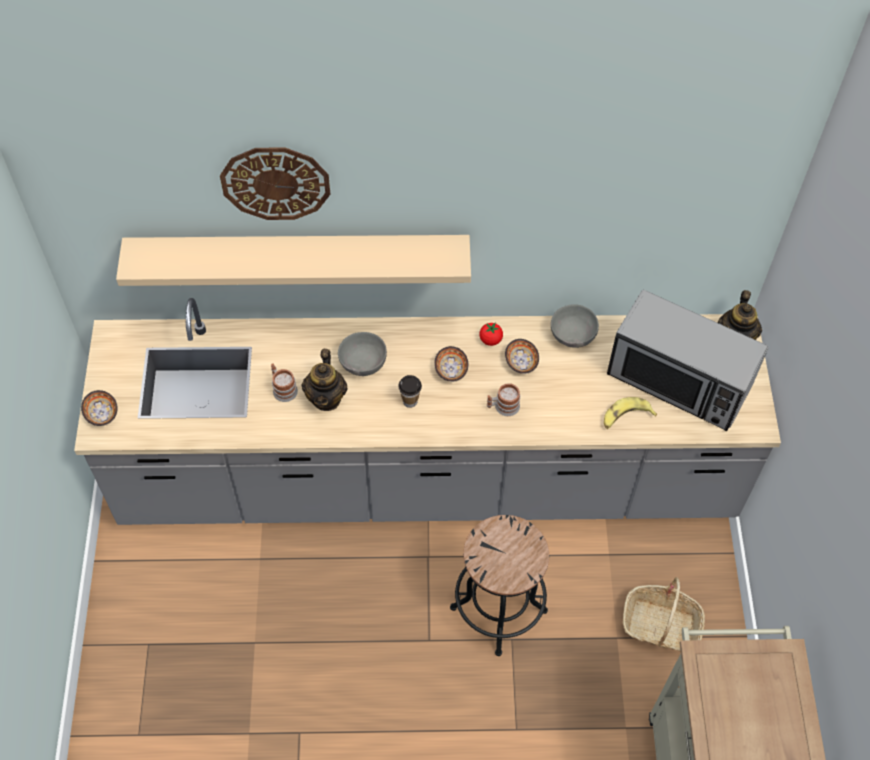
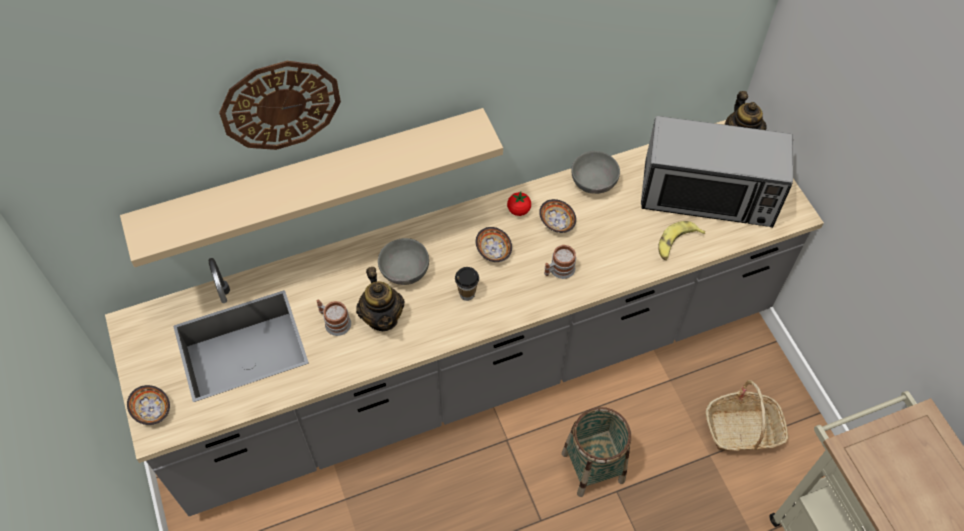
camera: 20 degrees left, 0 degrees up
black stool [450,515,549,656] -> basket [562,407,631,497]

